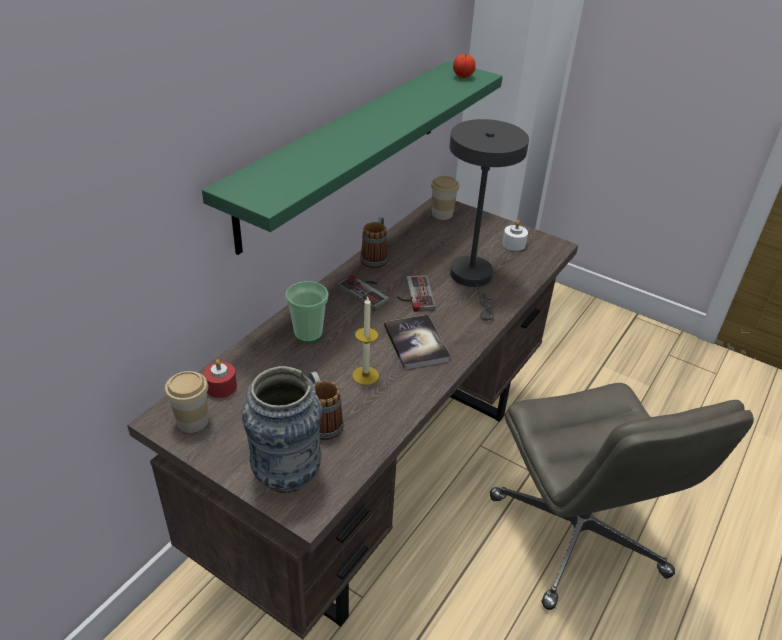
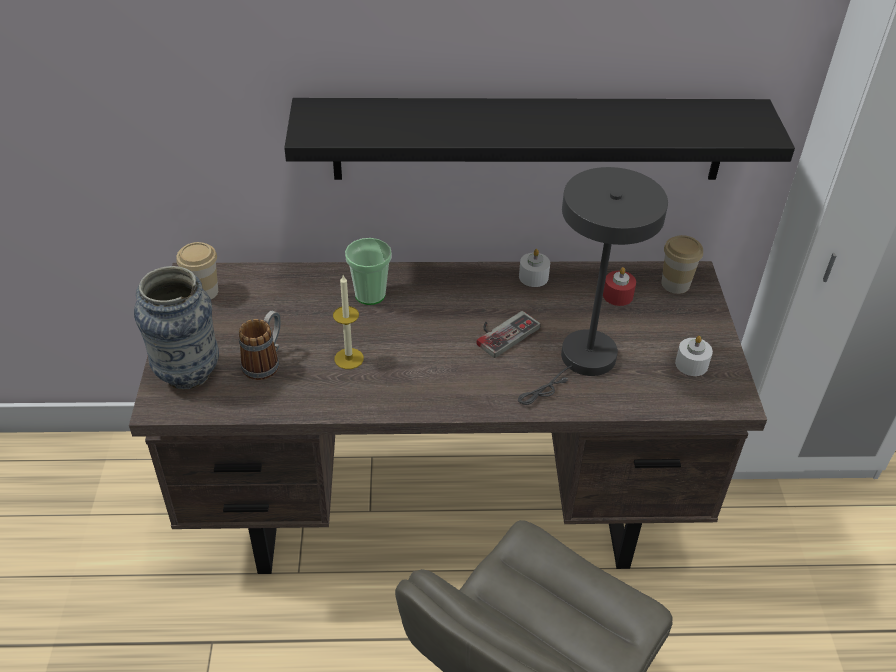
camera: 55 degrees right, 5 degrees up
green shelf [202,61,503,255] -> black shelf [284,98,795,180]
red candle [203,359,237,398] -> red candle moved to [603,267,636,306]
game controller [337,275,389,311] -> none
mug [360,217,388,268] -> white candle [519,249,550,287]
book [384,315,451,370] -> none
apple [453,54,476,78] -> none

